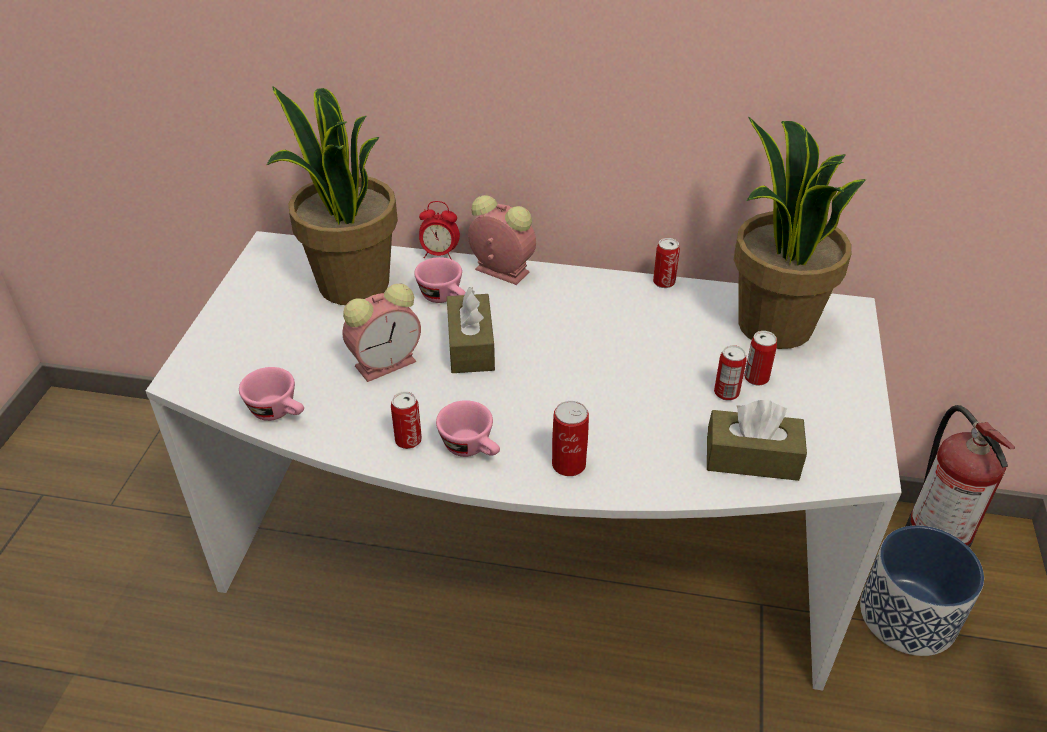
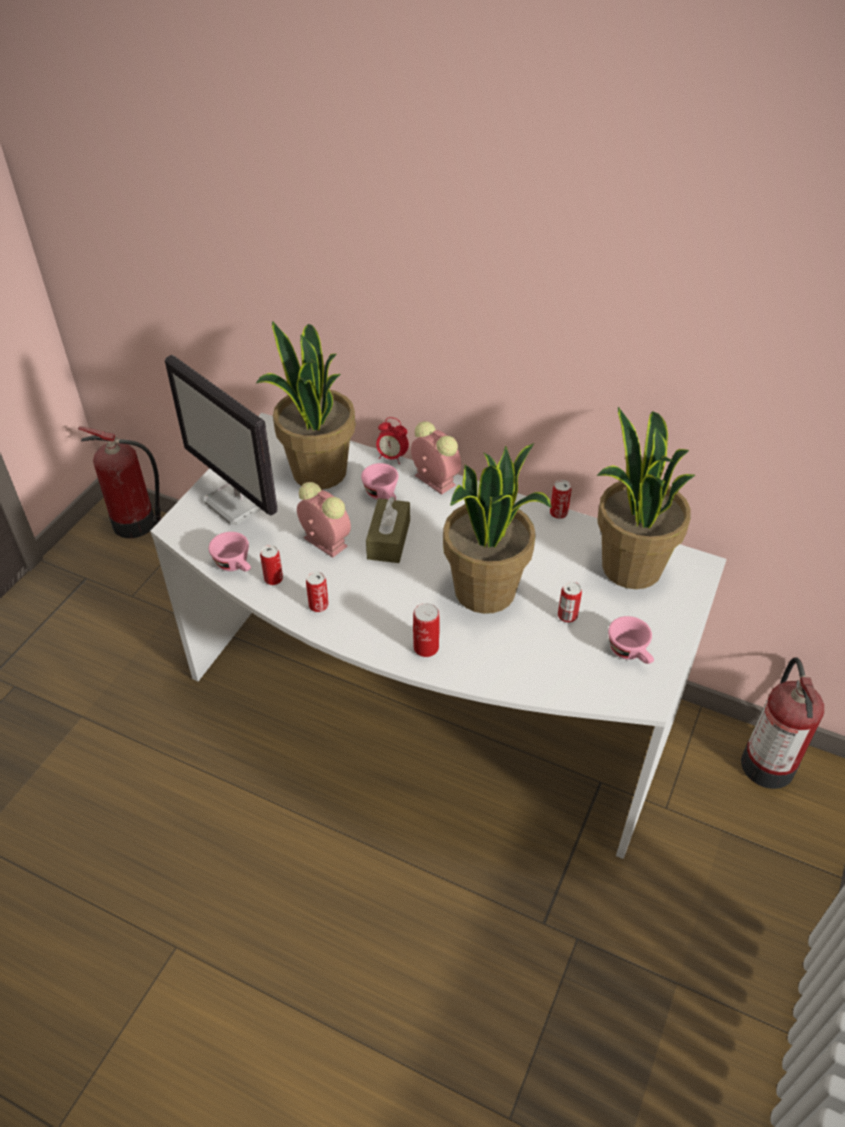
camera: 15 degrees right, 5 degrees up
alarm clock [342,283,421,382] -> alarm clock turned 120 degrees counterclockwise [297,482,351,558]
pink cup [436,400,500,457] -> pink cup moved to [608,616,654,664]
brown tissue box [707,400,807,481] -> none
can [744,331,777,386] -> can moved to [260,545,283,585]
planter [860,525,984,656] -> none
none -> fire extinguisher [78,426,162,538]
none -> monitor [165,355,278,525]
none -> potted plant [443,443,552,614]

